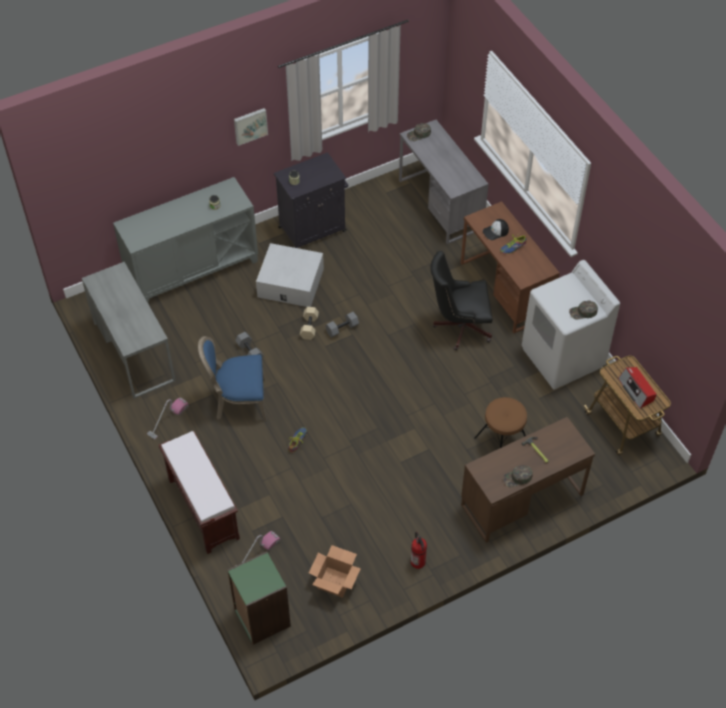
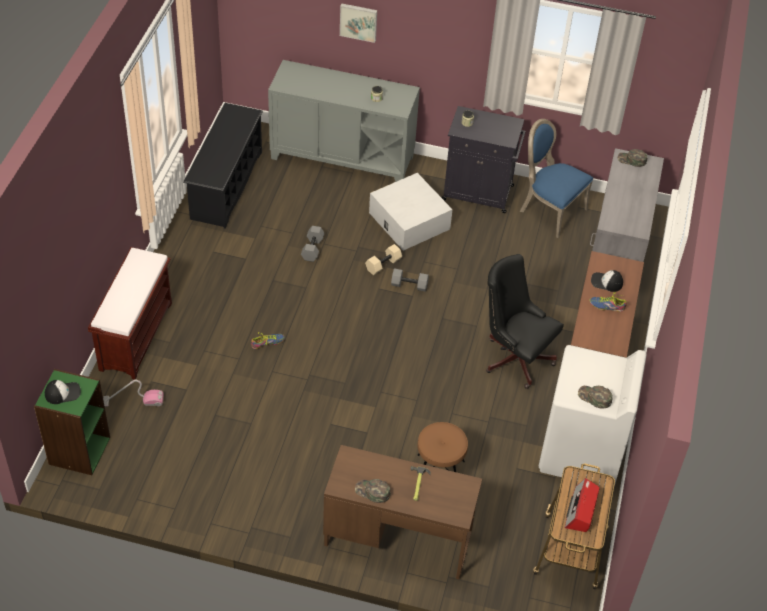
camera: 40 degrees right, 5 degrees down
grey desk [82,262,176,399] -> black shoe rack [183,103,263,229]
vacuum cleaner [147,398,189,440] -> none
blue chair [198,336,267,421] -> blue chair moved to [520,119,593,238]
picture [234,108,268,146] -> picture moved to [340,3,377,43]
cardboard box [309,545,361,598] -> none
fire extinguisher [411,532,427,569] -> none
none -> cap [45,380,81,404]

